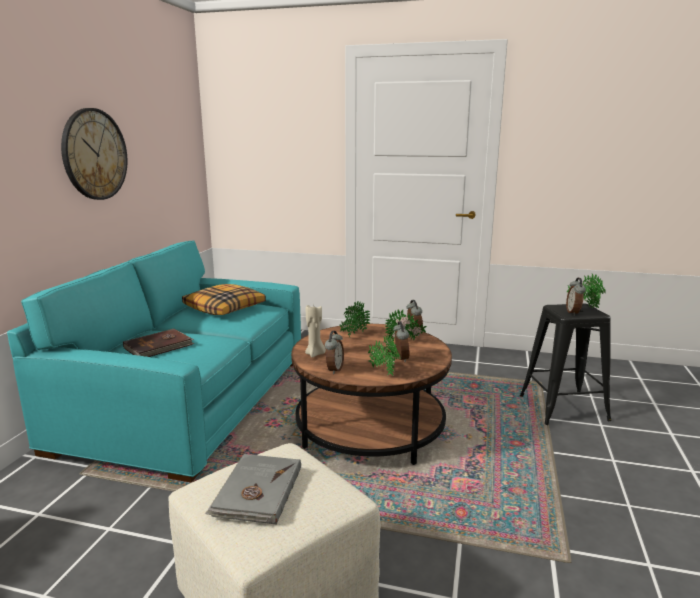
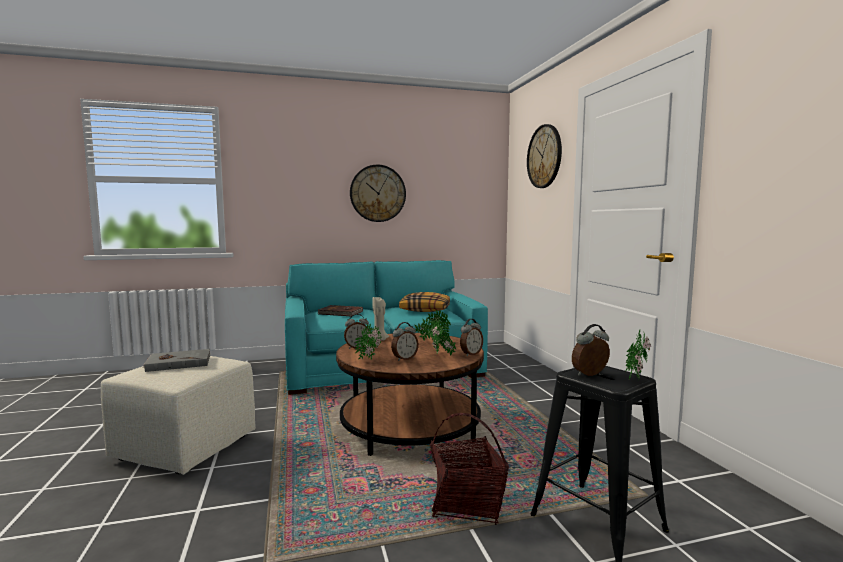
camera: 60 degrees right, 10 degrees down
none -> basket [430,413,509,525]
none -> wall clock [527,124,562,188]

